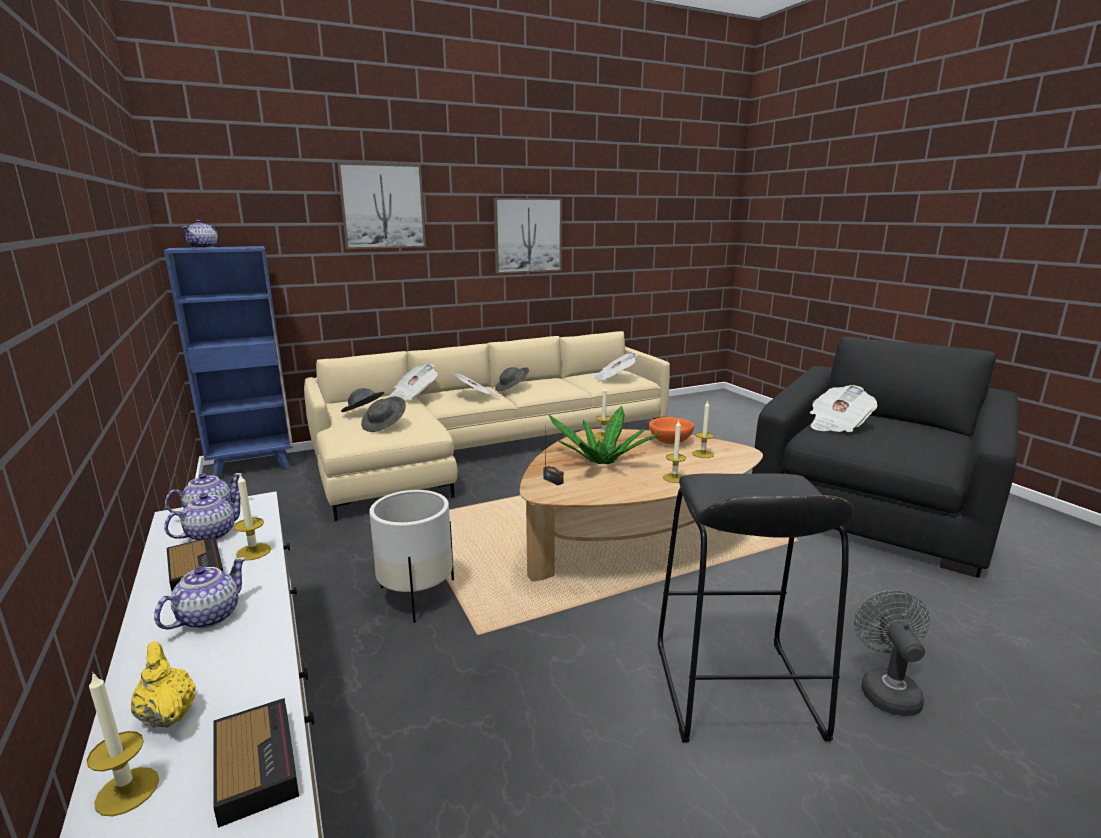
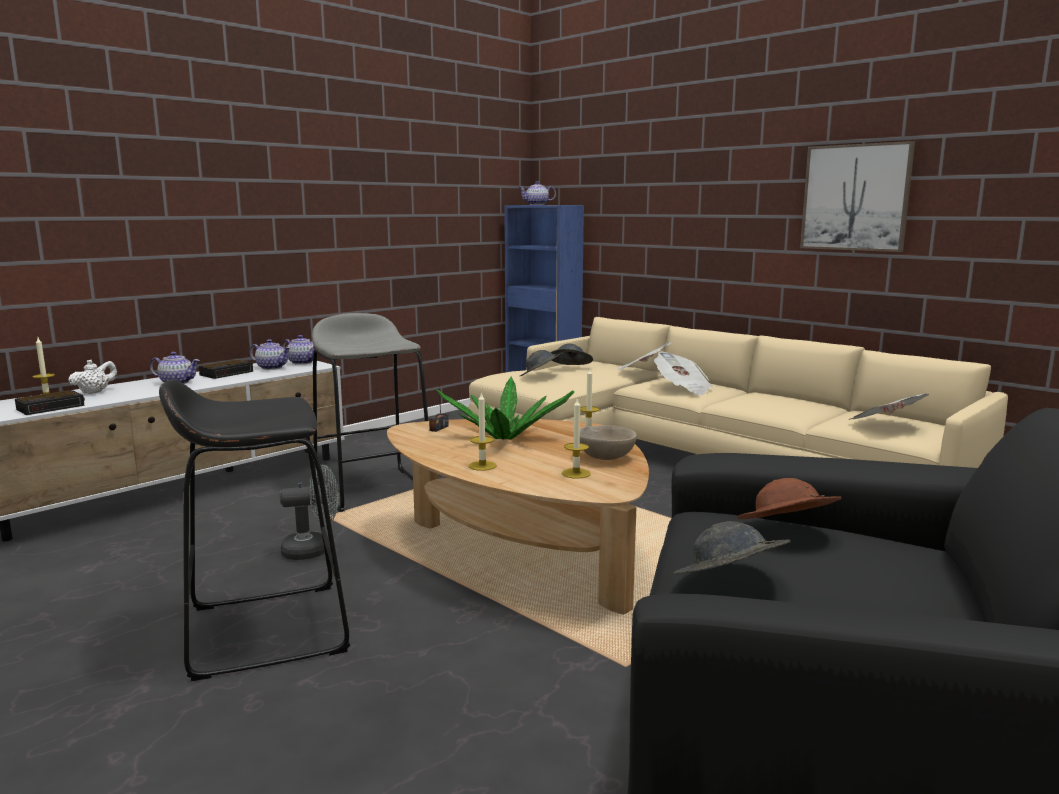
camera: 70 degrees right, 5 degrees down
yellow teapot [131,641,196,728] -> white teapot [69,360,117,394]
candle [234,475,271,561] -> none
picture [337,162,426,249] -> none
white planter [369,490,454,623] -> grey stool [312,313,428,512]
grey hat [495,367,529,391] -> grey hat moved to [674,521,791,575]
orange bowl [649,417,694,444] -> beige bowl [580,425,637,460]
newspaper [810,385,877,432] -> brown hat [737,478,842,519]
grey fan [854,590,930,716] -> grey fan moved to [280,465,339,560]

